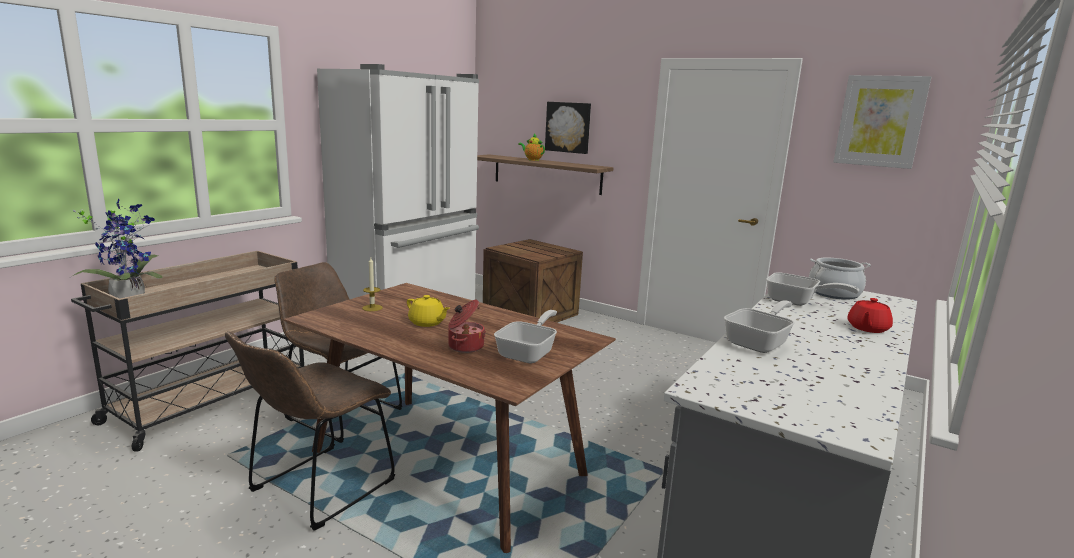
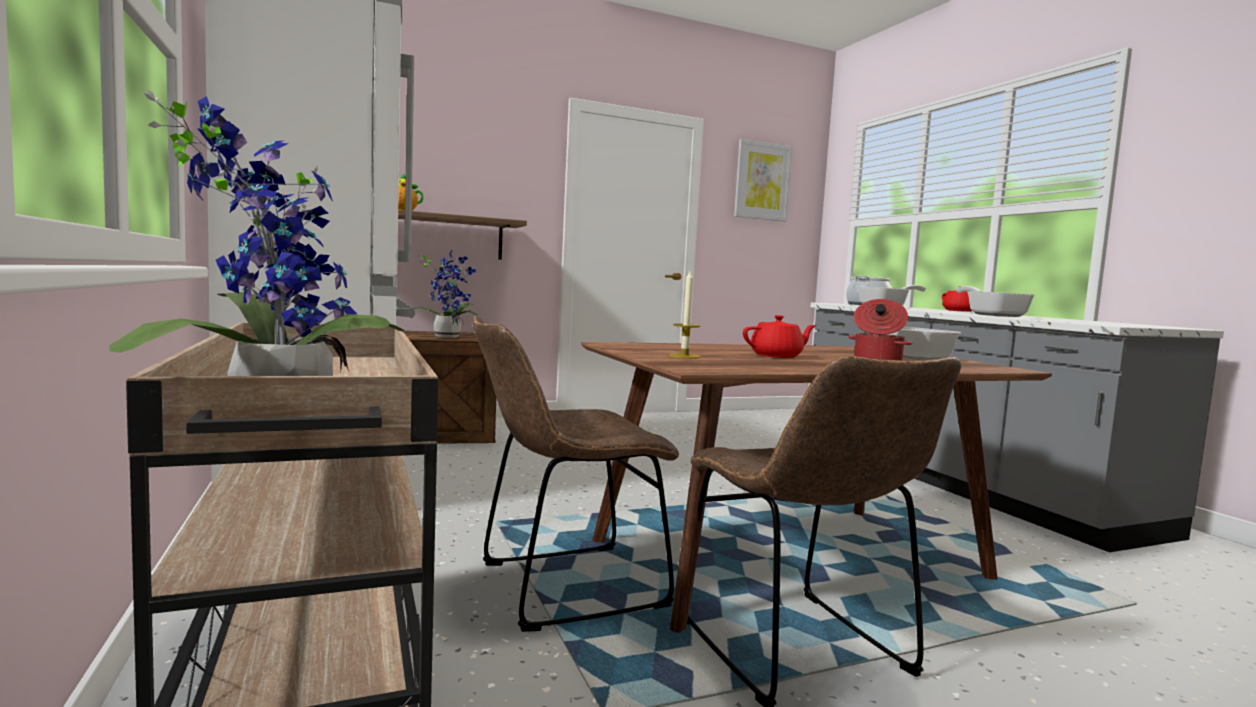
camera: 55 degrees left, 10 degrees down
yellow teapot [407,295,450,327] -> red teapot [743,315,817,358]
picture [545,102,591,154] -> none
none -> potted plant [413,250,478,338]

